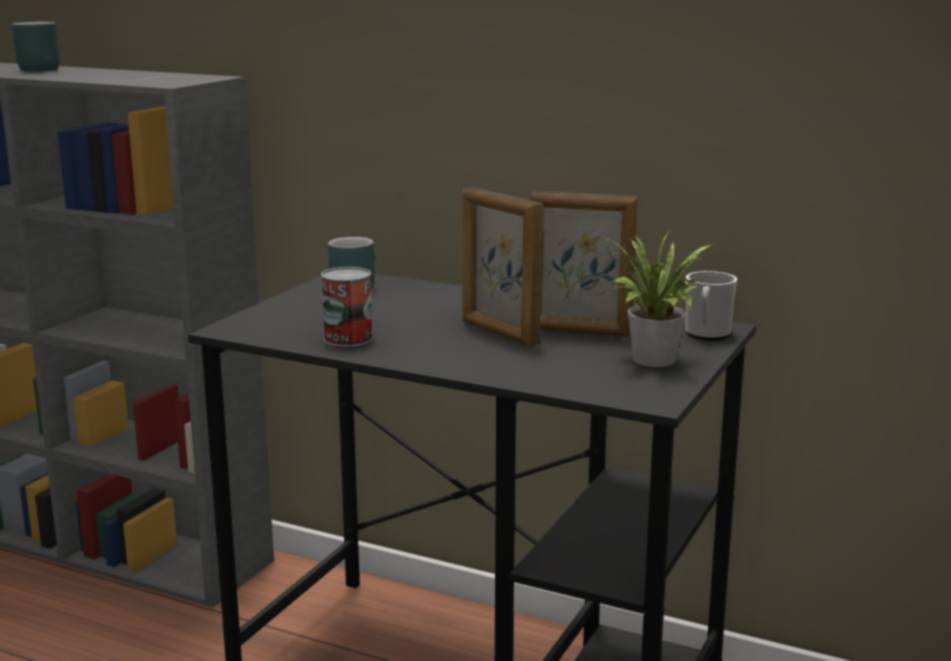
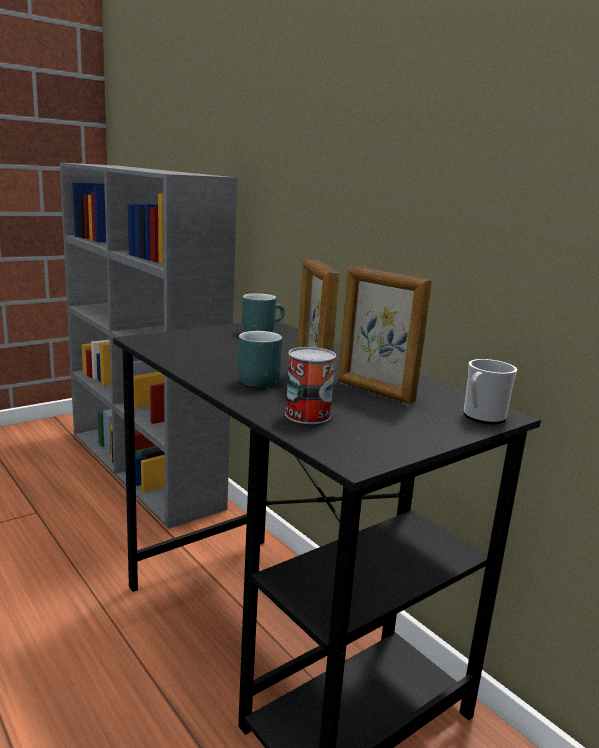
camera: 25 degrees right, 0 degrees up
turquoise mug [12,22,59,71] -> turquoise mug moved to [238,331,282,387]
can [321,267,373,347] -> can moved to [285,347,336,424]
potted plant [598,232,711,367] -> none

